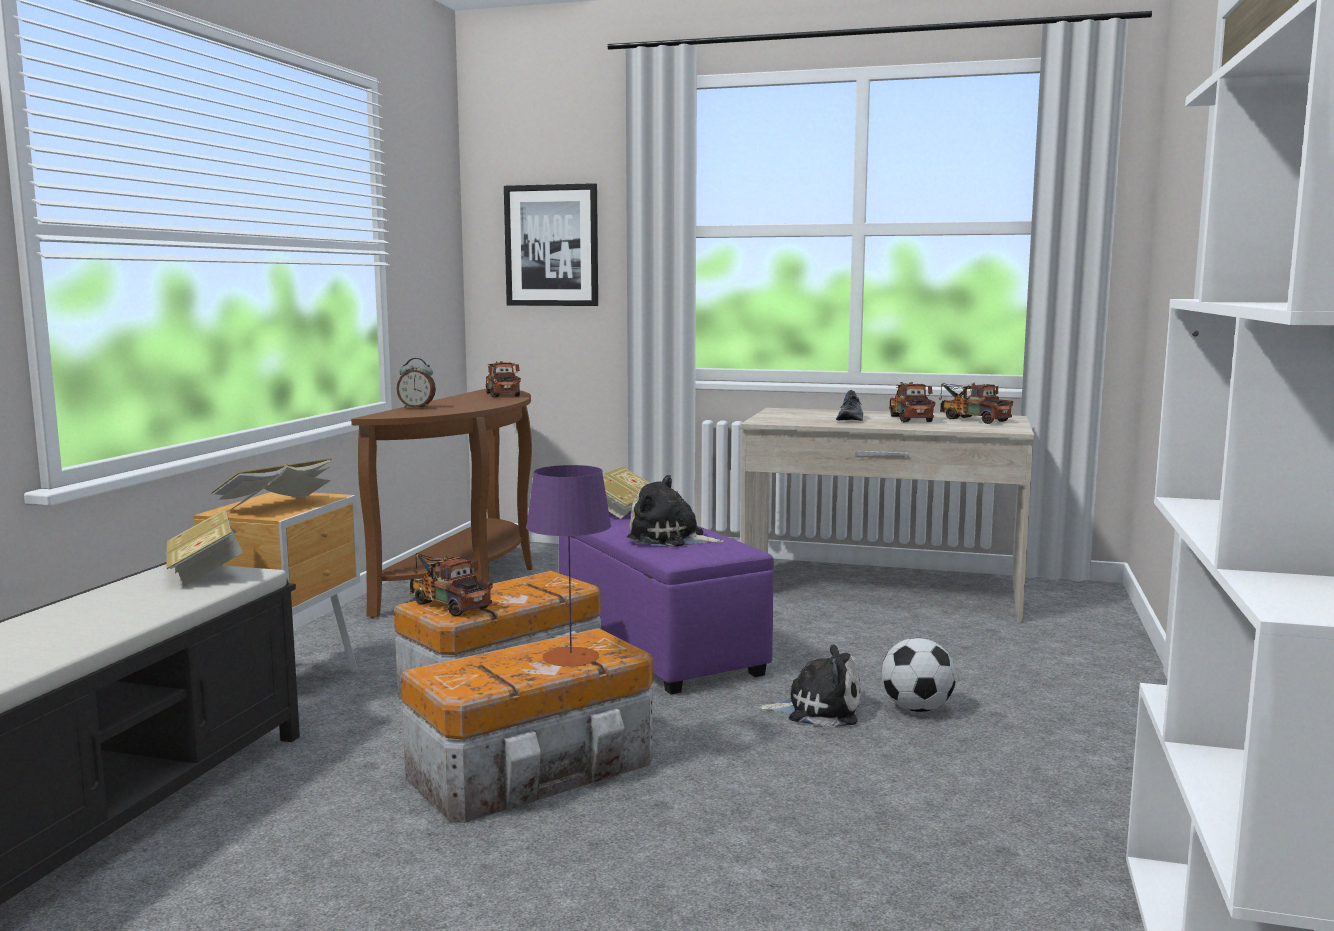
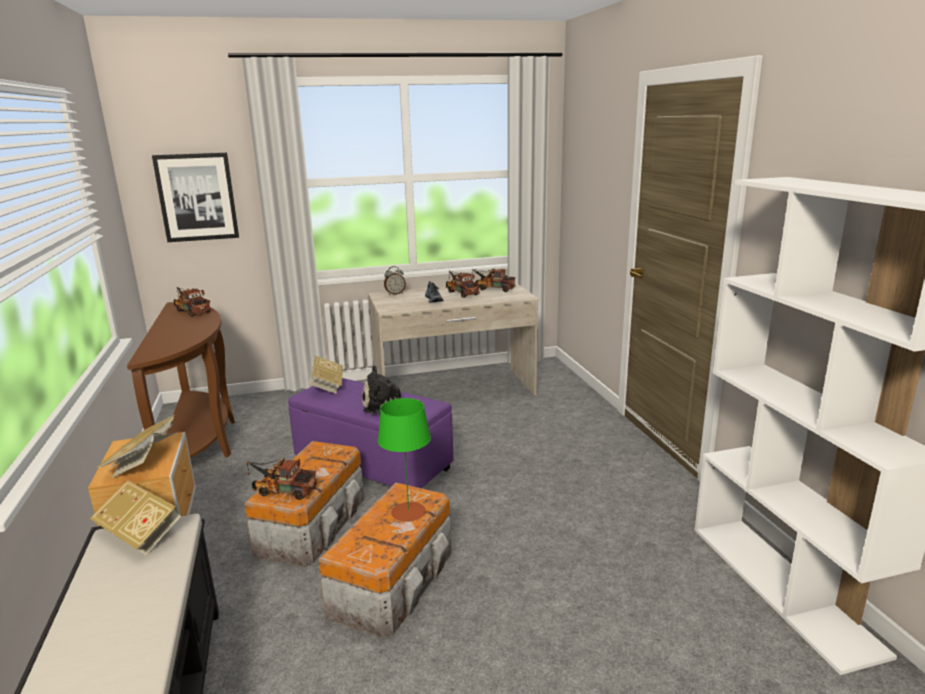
camera: 30 degrees left, 10 degrees up
alarm clock [396,358,436,408] -> alarm clock moved to [384,266,406,295]
purple table lamp [526,465,611,667] -> green table lamp [378,398,431,522]
plush toy [758,645,861,727] -> none
football [881,638,956,712] -> none

